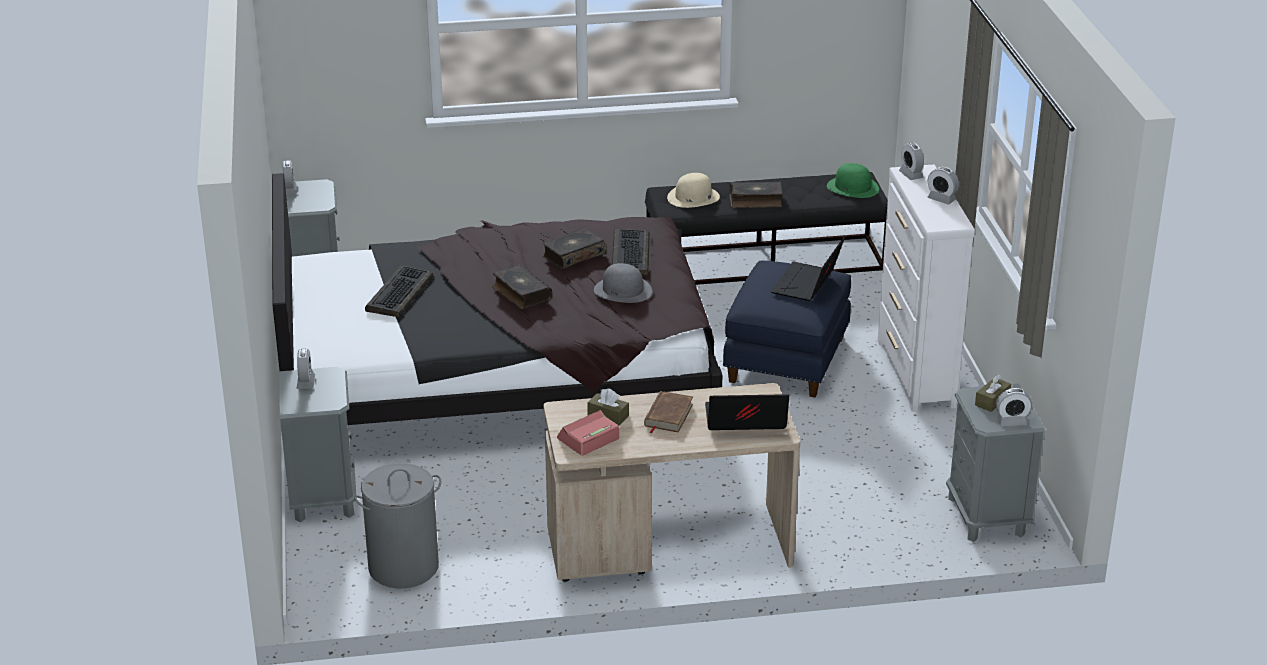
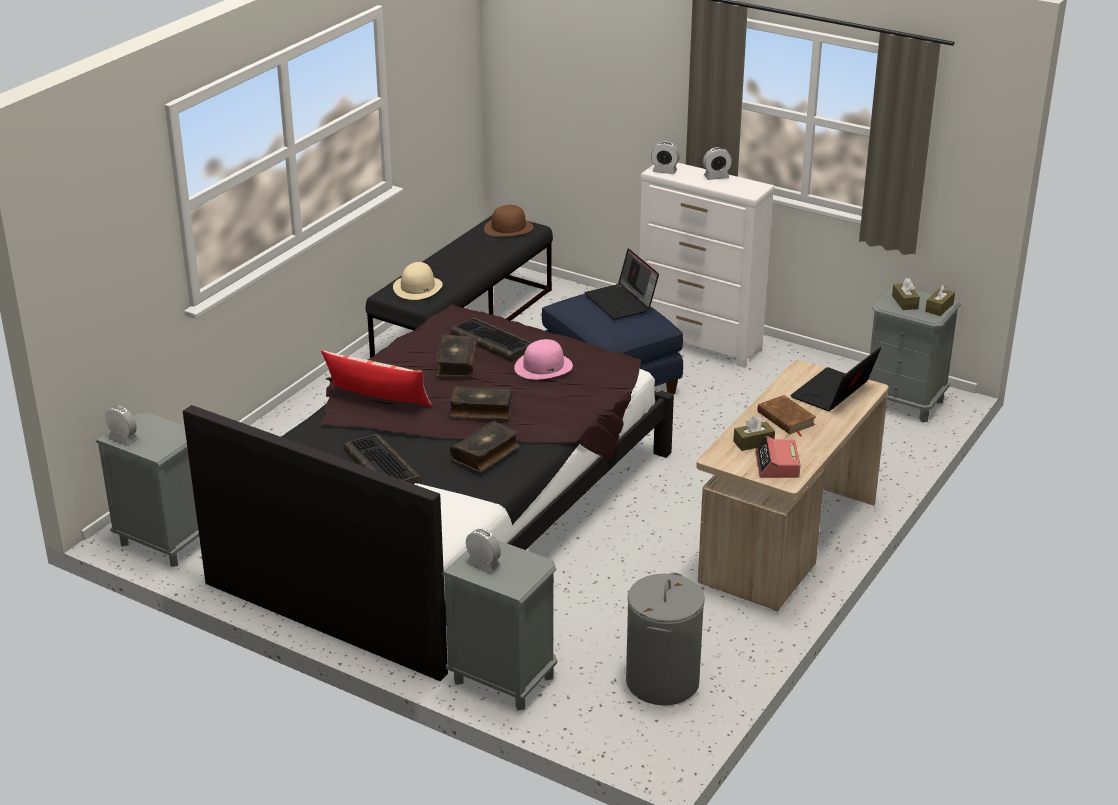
camera: 50 degrees left, 0 degrees up
grey hat [594,263,652,303] -> pink hat [514,339,573,380]
book [729,182,783,208] -> book moved to [450,421,519,472]
green hat [827,163,879,198] -> brown hat [484,205,533,237]
alarm clock [996,388,1032,426] -> brown tissue box [925,284,955,316]
none -> pillow [321,350,433,407]

